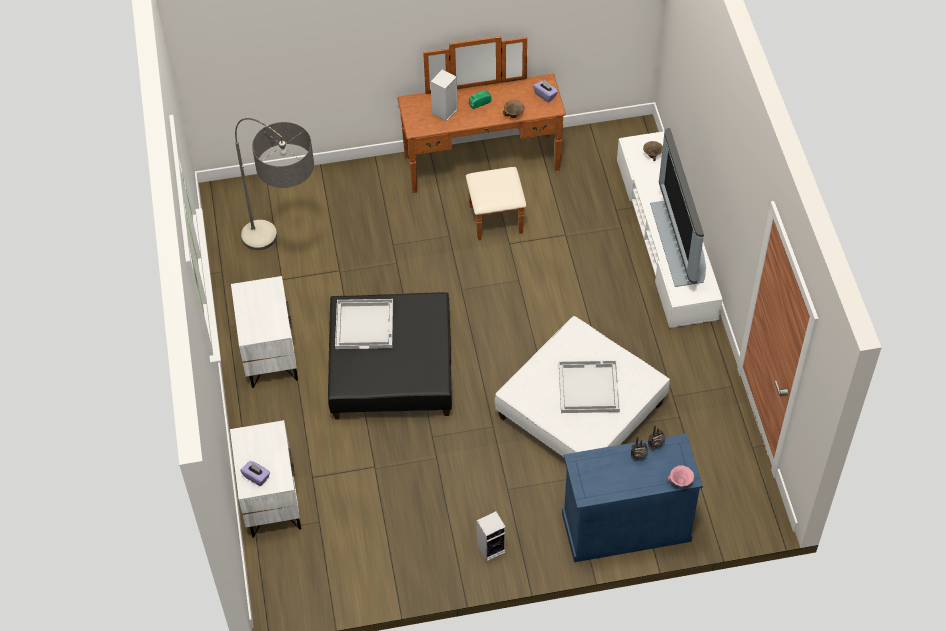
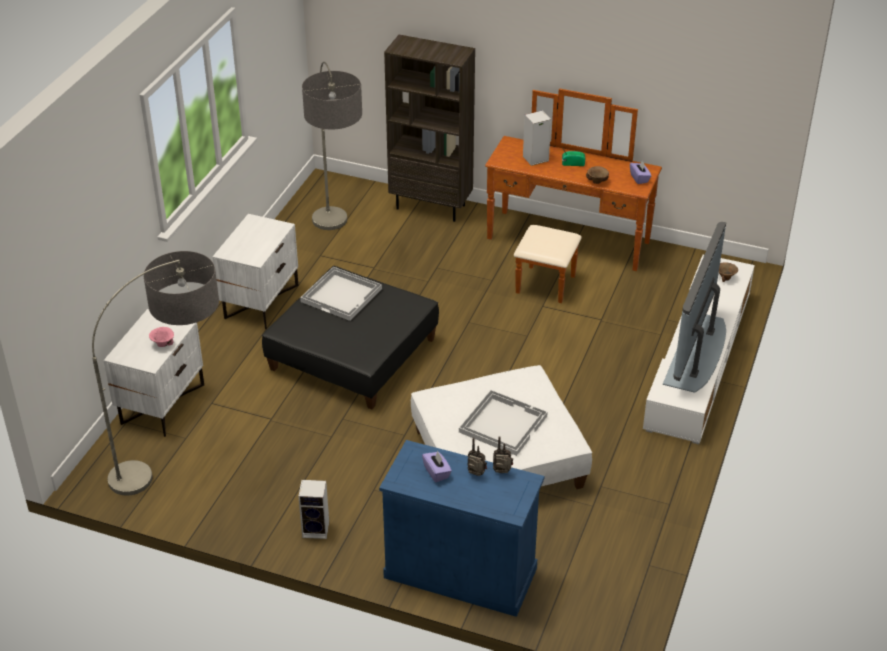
camera: 30 degrees right, 15 degrees down
purple tissue box [240,461,270,486] -> purple tissue box moved to [422,451,452,482]
pink bowl [668,465,694,486] -> pink bowl moved to [149,327,174,347]
none -> floor lamp [92,251,219,495]
none -> brown bookcase [384,35,475,222]

